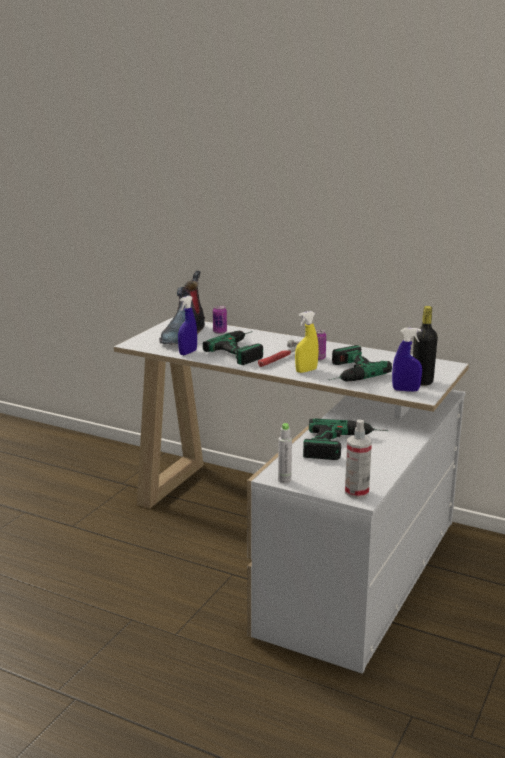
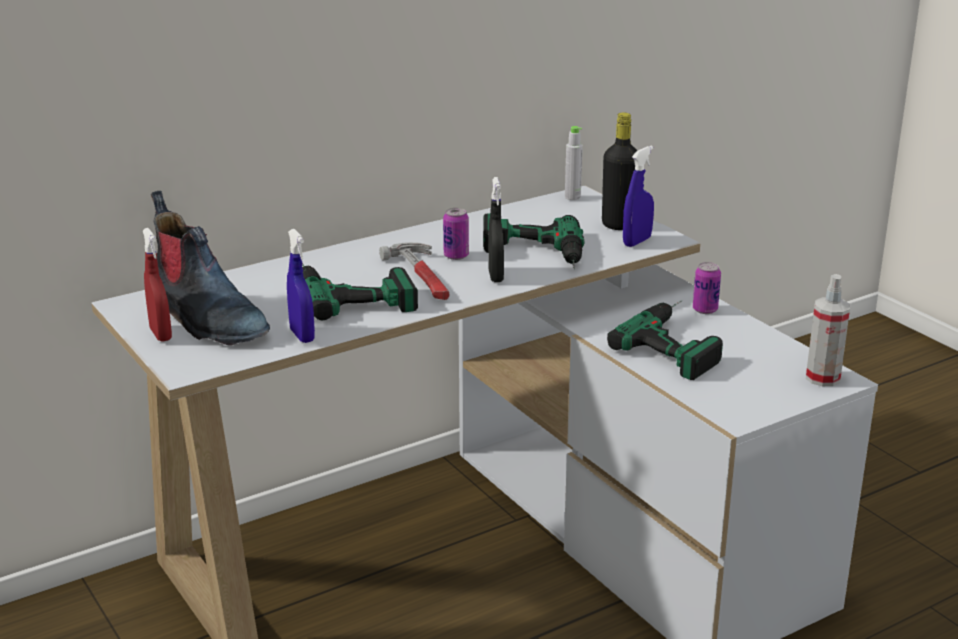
camera: 60 degrees left, 5 degrees up
can [213,305,227,334] -> can moved to [693,262,721,314]
grey bottle [278,423,292,483] -> grey bottle moved to [565,126,583,200]
yellow spray bottle [295,311,319,373] -> black spray bottle [488,177,504,282]
none -> red spray bottle [143,228,172,342]

